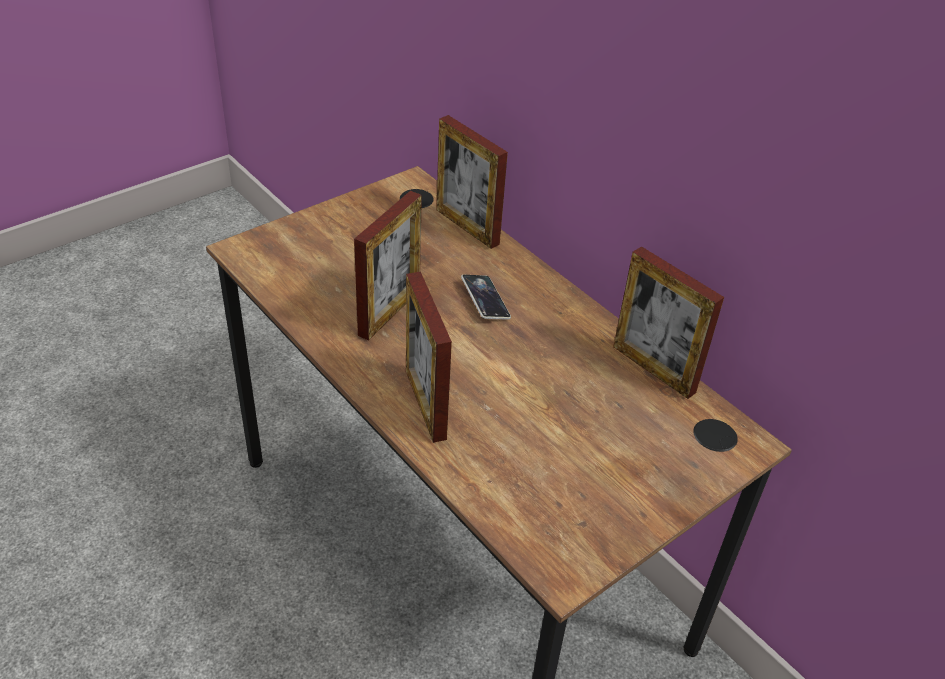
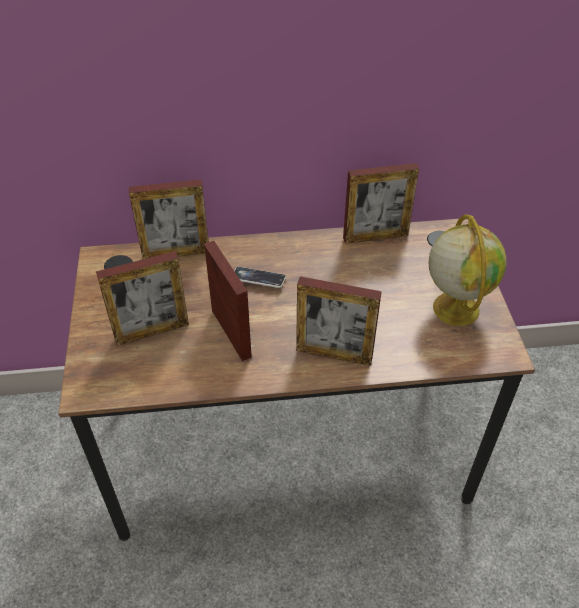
camera: 55 degrees left, 5 degrees up
none -> picture frame [96,251,189,346]
none -> globe [429,214,507,326]

